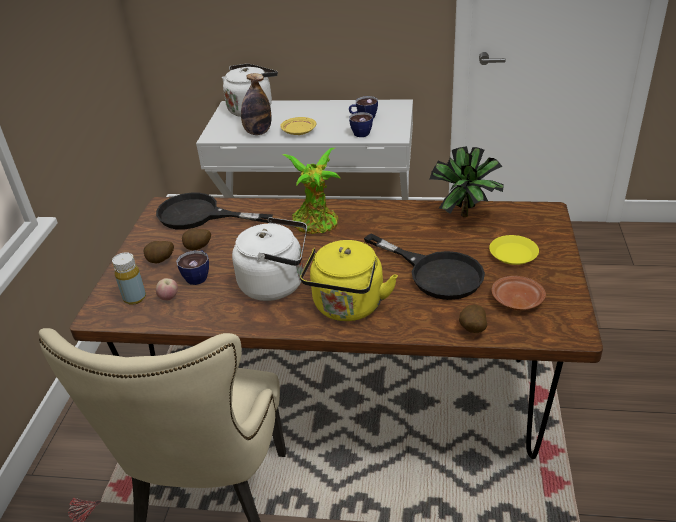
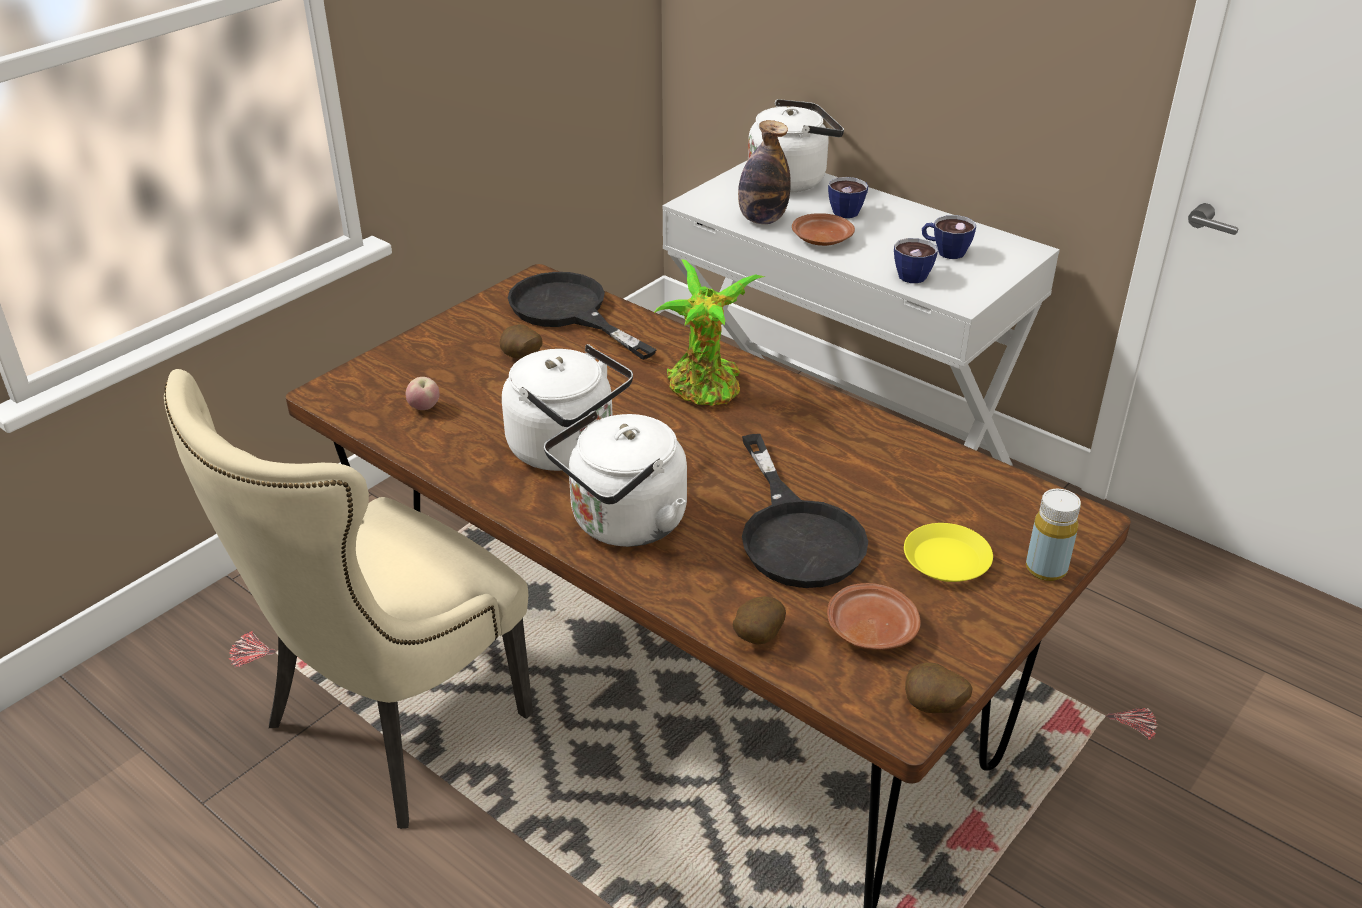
camera: 30 degrees right, 0 degrees up
yellow bottle [112,252,146,305] -> yellow bottle moved to [1026,489,1081,581]
potato [144,241,174,263] -> potato moved to [905,663,973,713]
cup [176,250,209,285] -> cup moved to [828,177,868,218]
yellow plate [280,117,316,135] -> brown plate [792,213,855,246]
yellow kettle [300,240,398,321] -> white kettle [544,411,687,547]
potted plant [430,146,504,217] -> none

